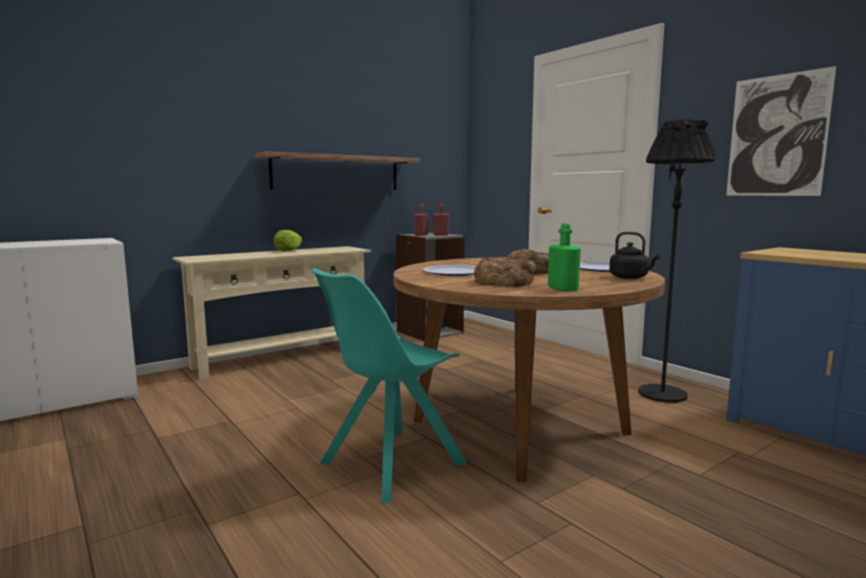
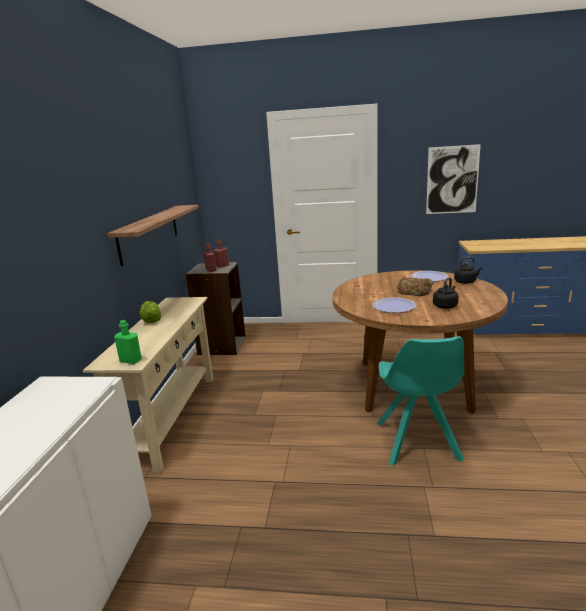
camera: 45 degrees left, 10 degrees up
bread [474,257,537,287] -> black kettle [433,277,459,309]
green bottle [548,223,581,292] -> green bottle moved to [114,320,142,364]
black floor lamp [638,119,715,403] -> none

